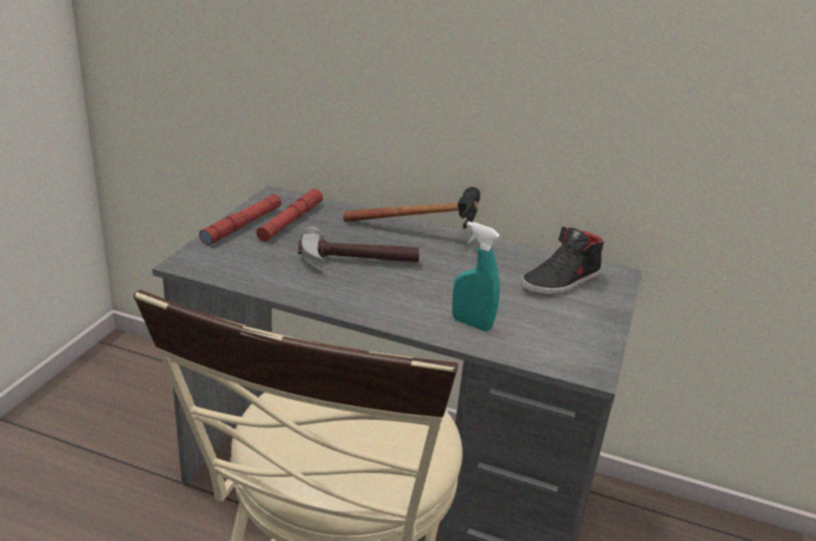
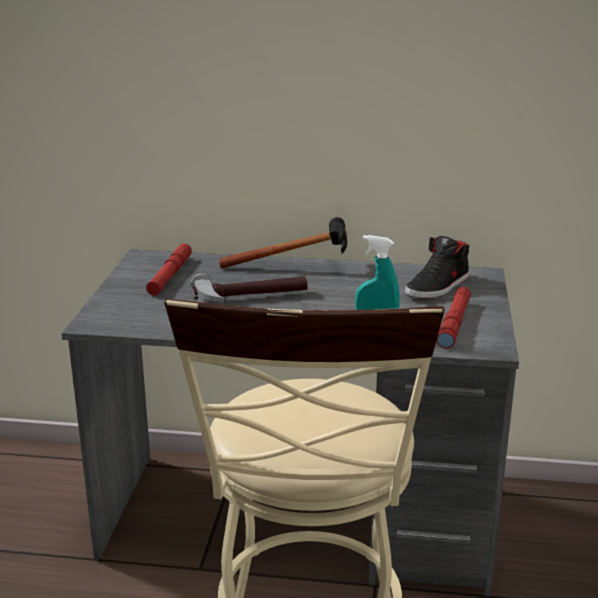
camera: 10 degrees left, 5 degrees down
red flashlight [199,194,281,245] -> red flashlight moved to [436,287,471,348]

